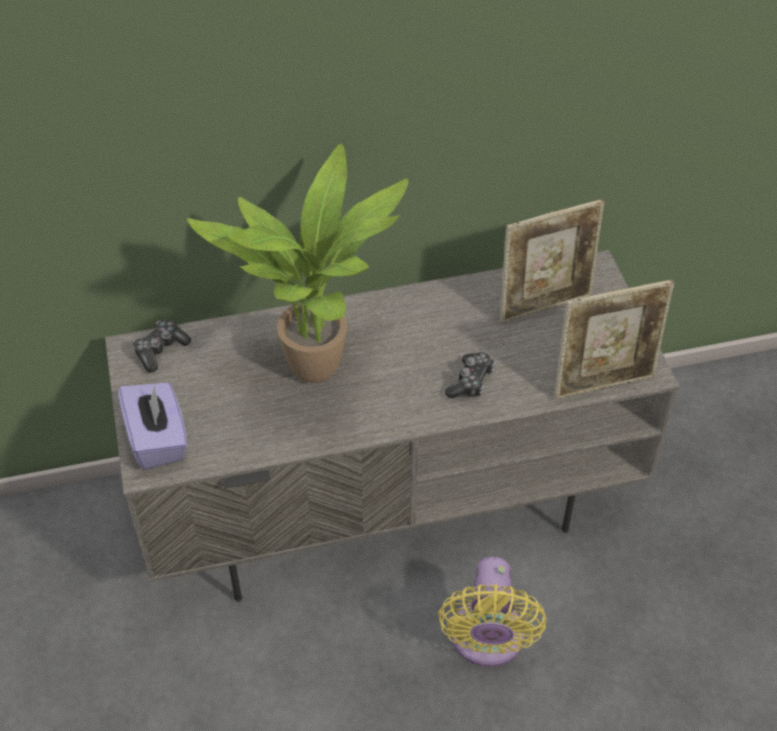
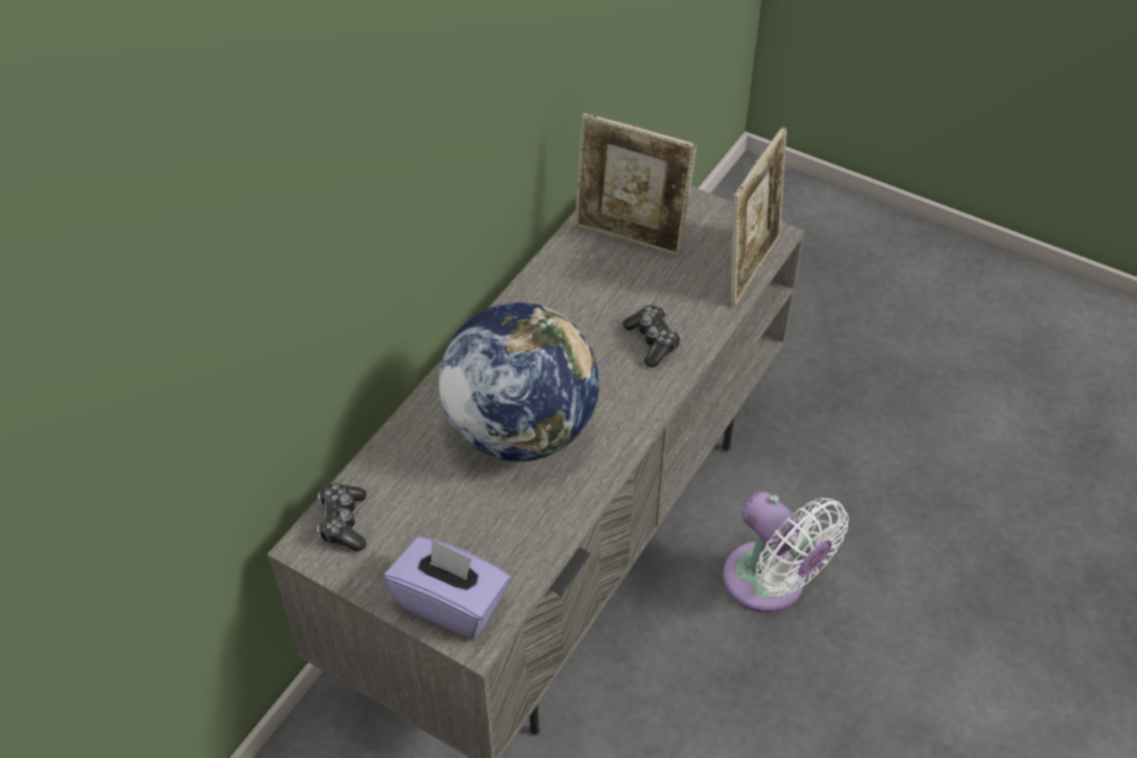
camera: 45 degrees left, 0 degrees up
potted plant [187,144,408,383] -> globe [439,302,599,462]
yellow fan [438,557,546,667] -> white fan [723,491,849,613]
picture frame [500,199,604,323] -> picture frame turned 90 degrees clockwise [575,113,697,256]

